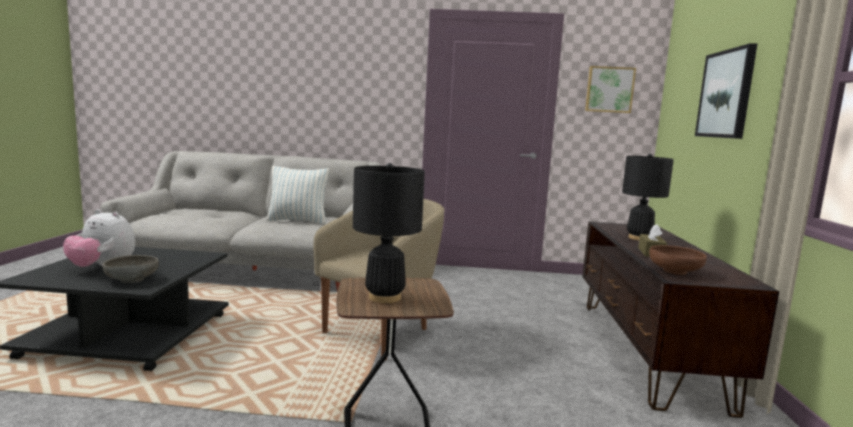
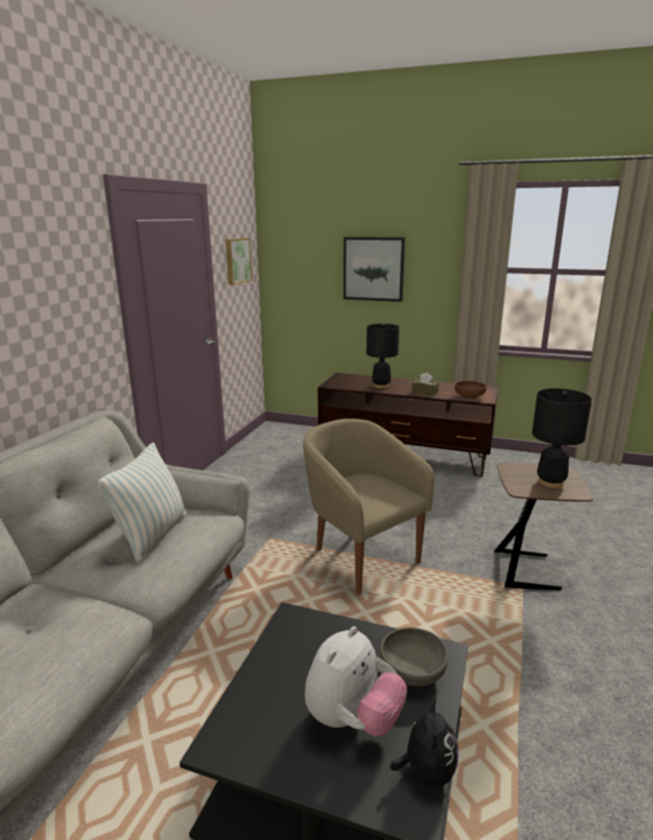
camera: 75 degrees left, 10 degrees up
none -> plush toy [390,698,459,788]

